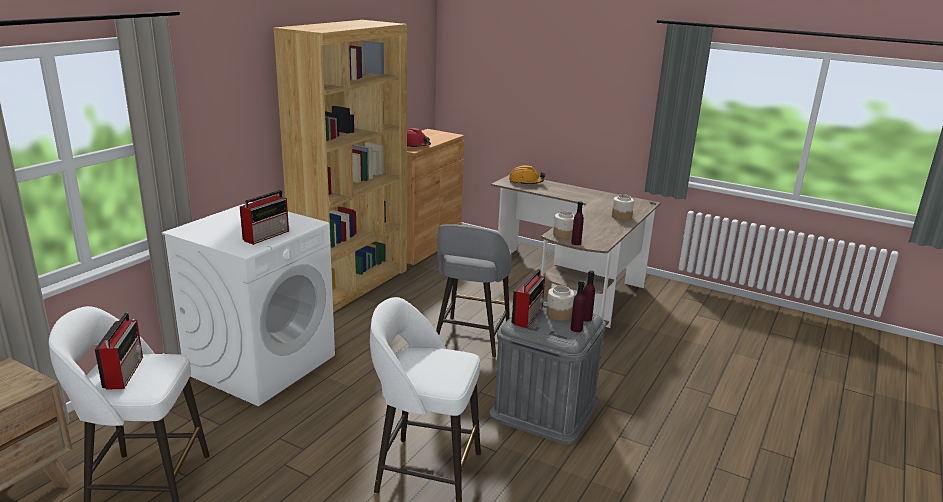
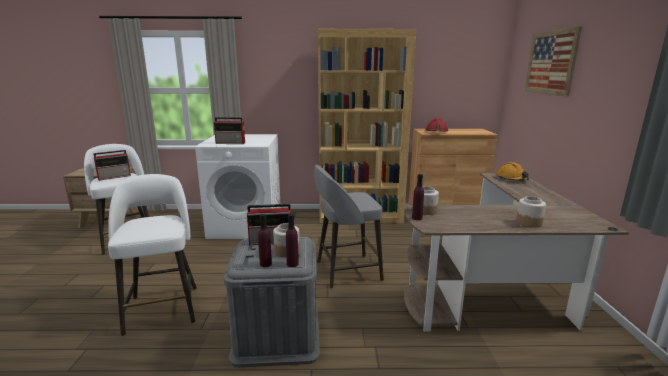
camera: 60 degrees right, 5 degrees down
none -> picture [525,26,582,97]

